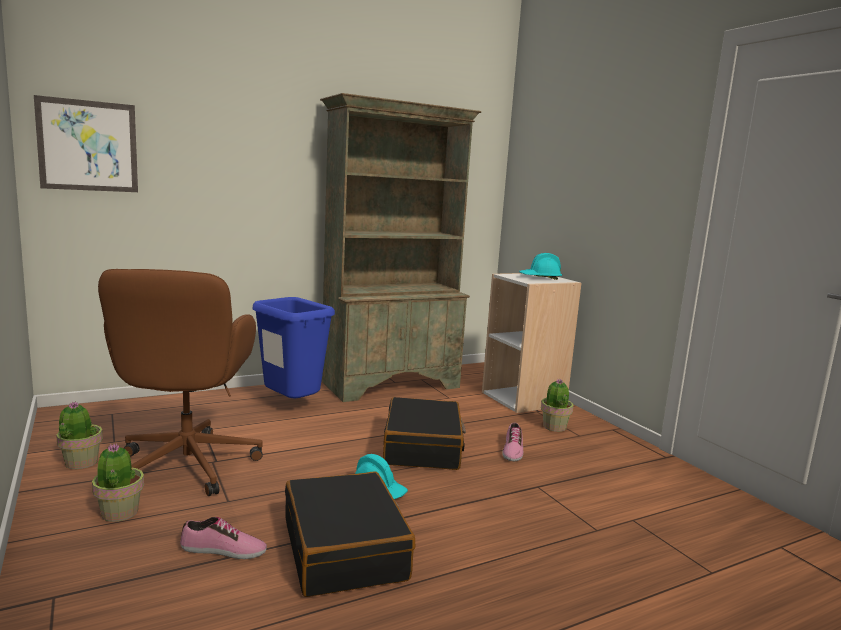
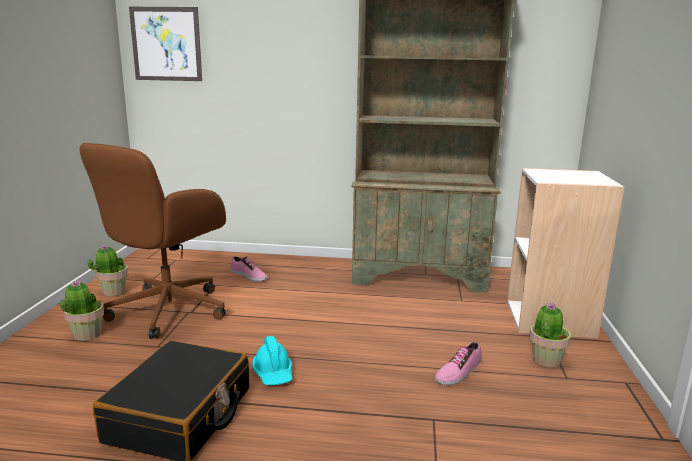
camera: 35 degrees right, 5 degrees up
shoe [180,517,267,559] -> shoe moved to [230,256,268,281]
blue trash can [252,297,335,398] -> none
black suitcase [383,397,466,470] -> none
turquoise hard hat [519,253,562,280] -> none

